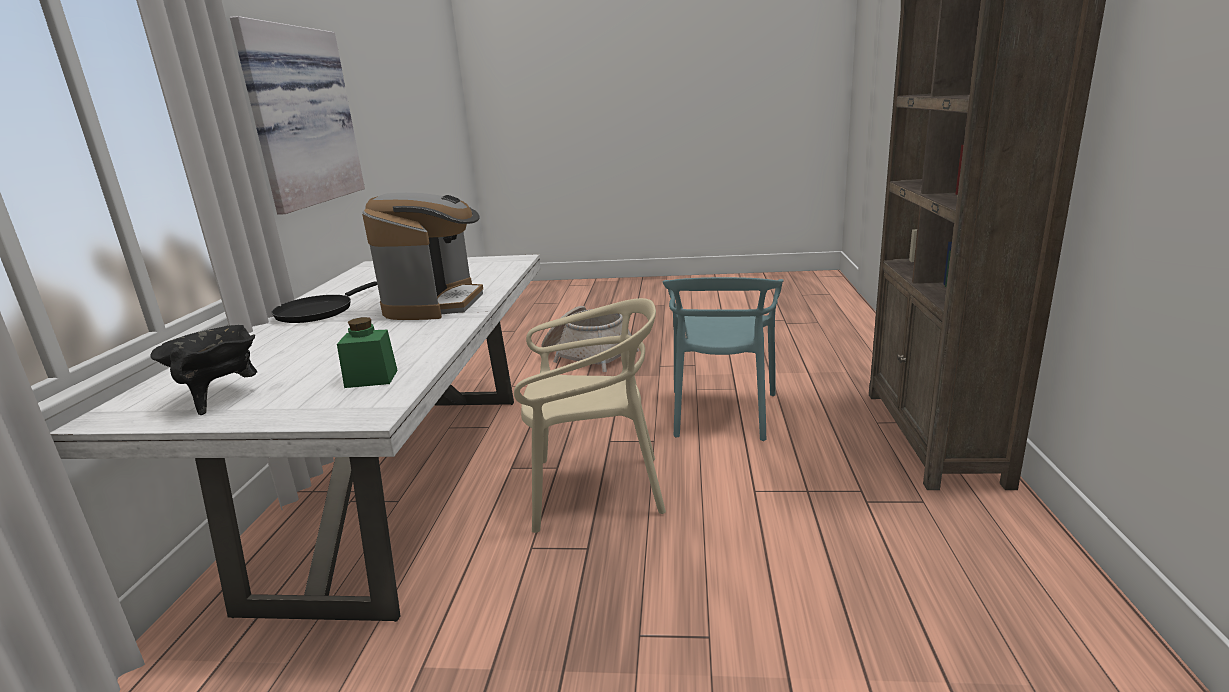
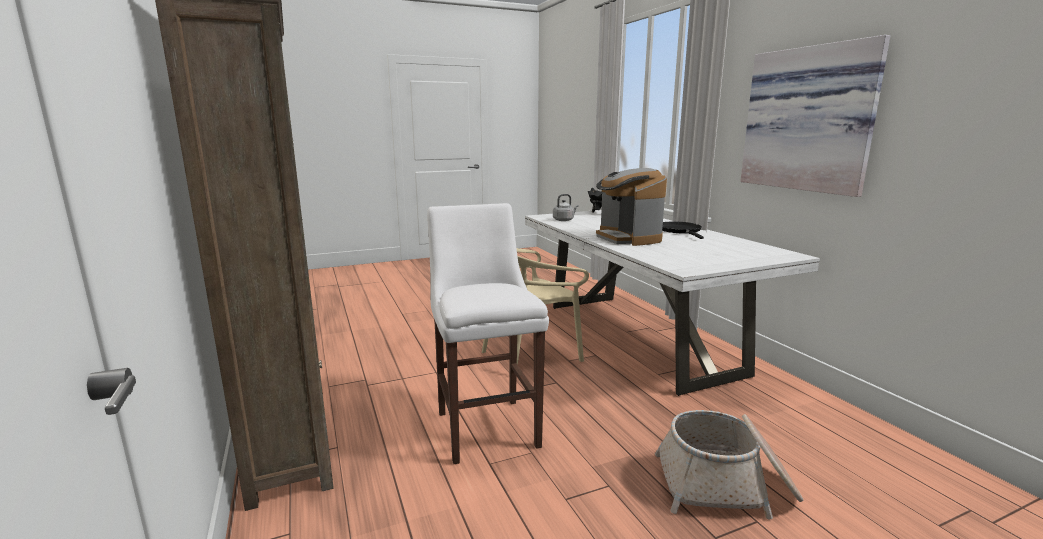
camera: 150 degrees right, 5 degrees down
green jar [337,317,398,388] -> grey kettle [553,194,578,221]
turquoise chair [663,277,784,441] -> white stool [427,203,549,464]

